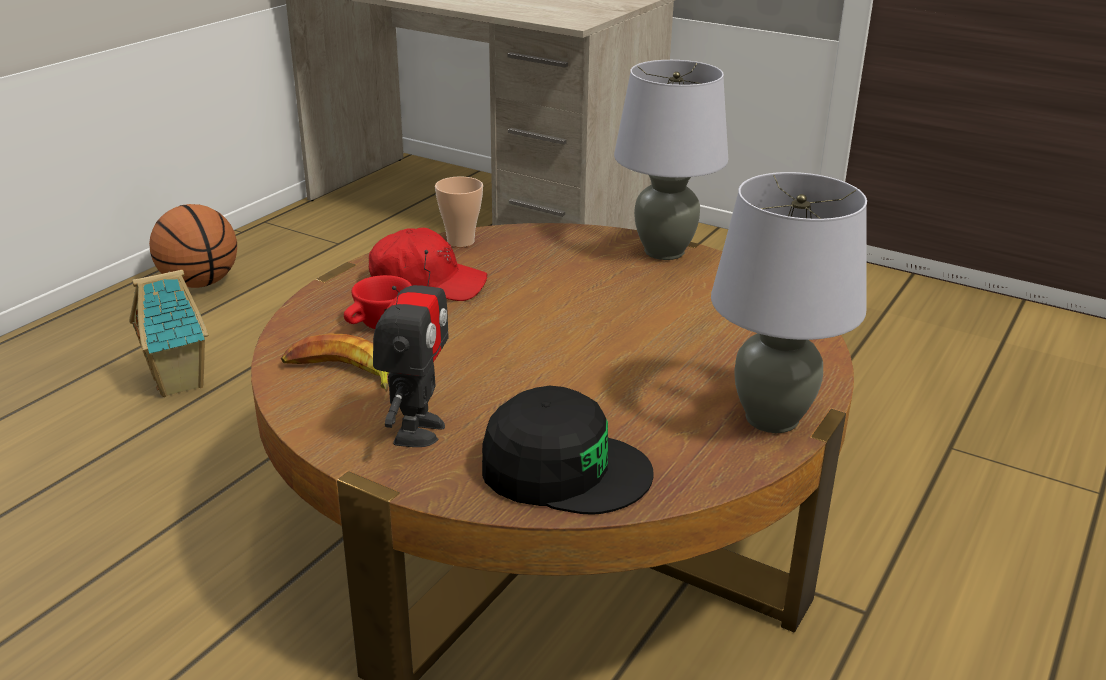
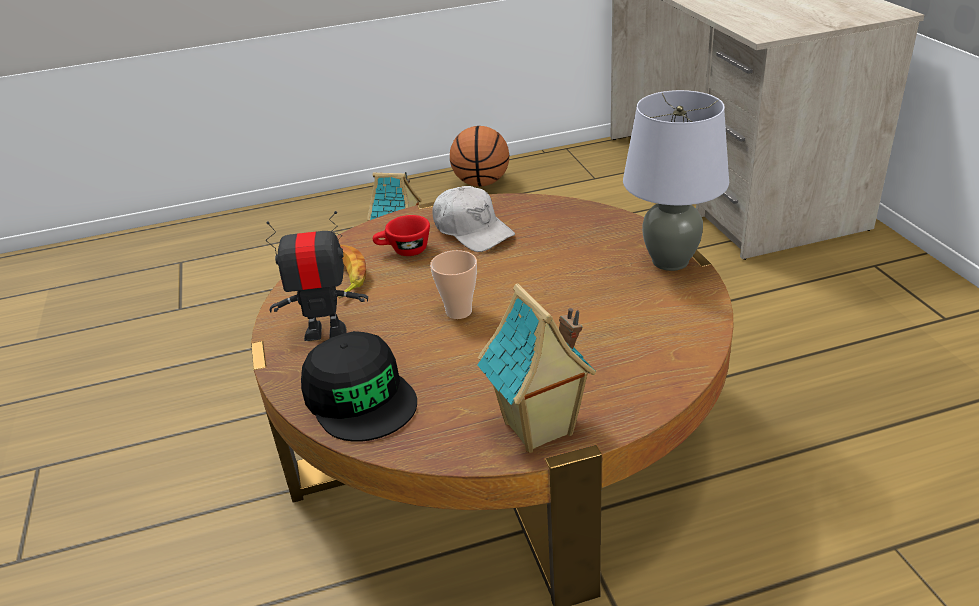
camera: 45 degrees right, 5 degrees up
red cap [369,228,487,301] -> white cap [432,186,515,252]
toy robot [373,250,448,447] -> toy robot turned 150 degrees counterclockwise [266,211,368,341]
cup [435,177,483,247] -> cup moved to [430,250,477,319]
grey table lamp [711,172,867,433] -> toy house [478,283,596,453]

